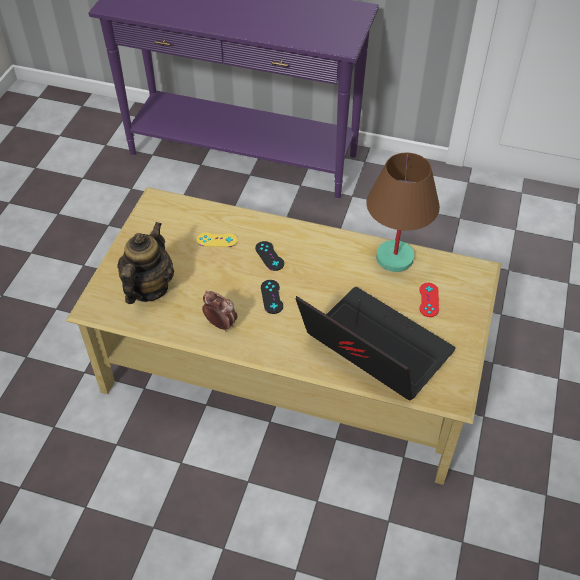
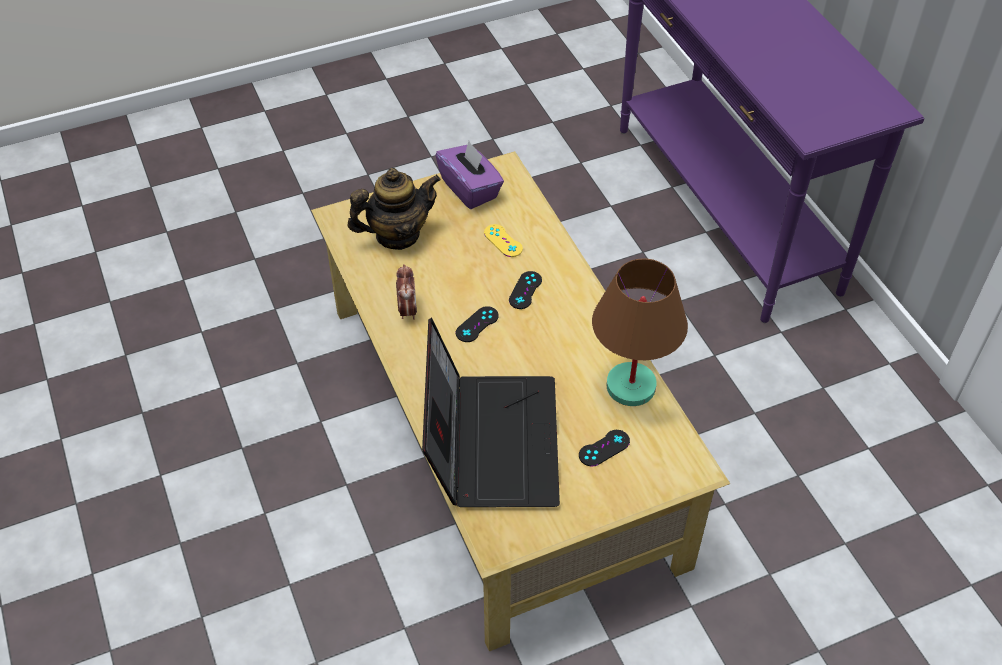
camera: 50 degrees right, 0 degrees up
red game controller [419,283,439,317] -> black game controller [579,430,630,467]
none -> purple tissue box [436,141,504,209]

